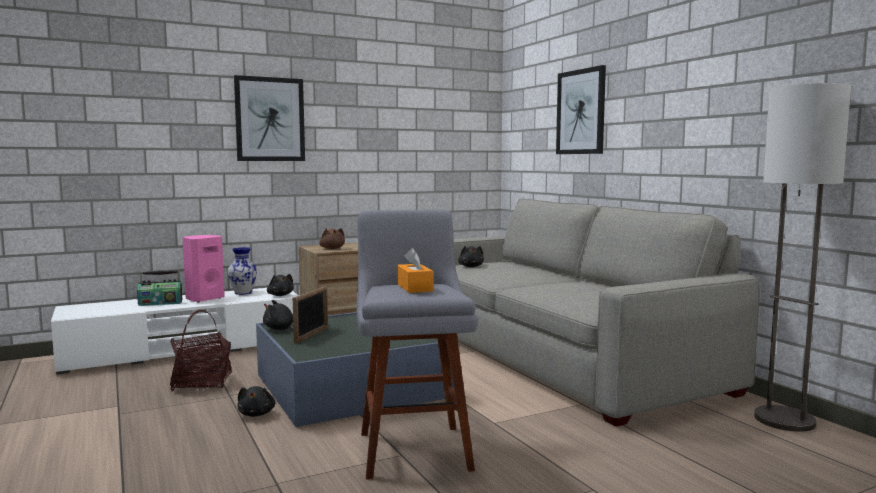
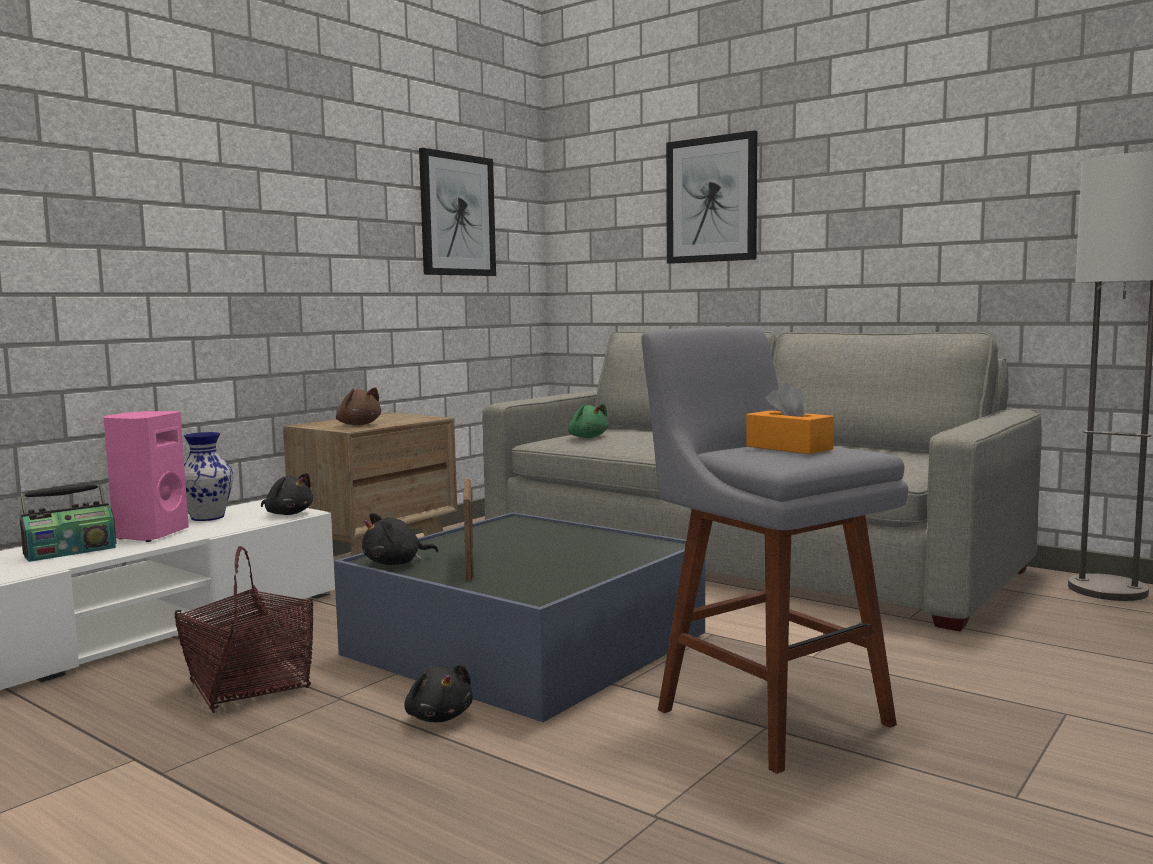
camera: 25 degrees left, 0 degrees up
picture [234,75,305,161] -> picture moved to [419,148,496,276]
black plush toy [458,246,484,267] -> green plush toy [568,404,609,438]

